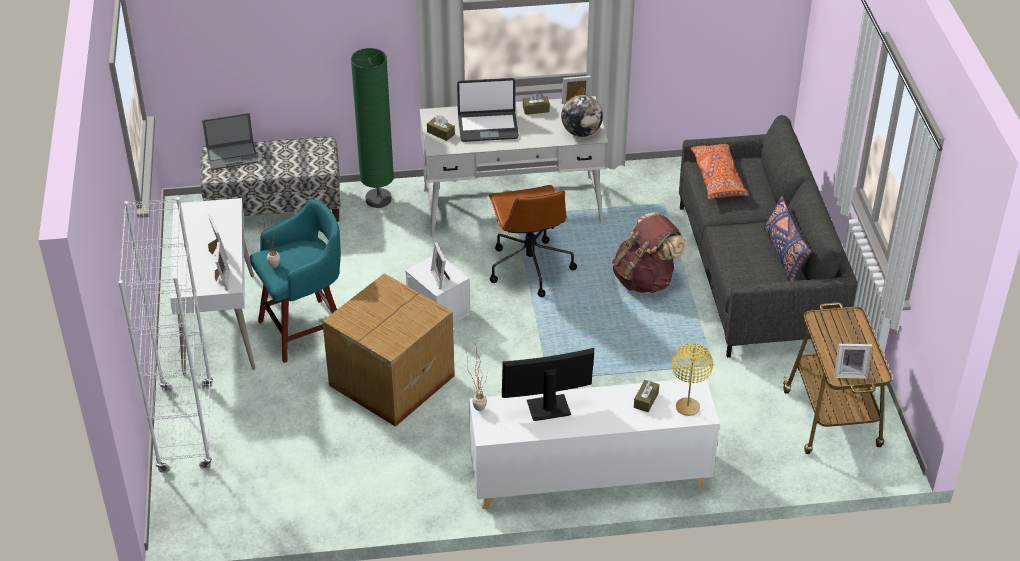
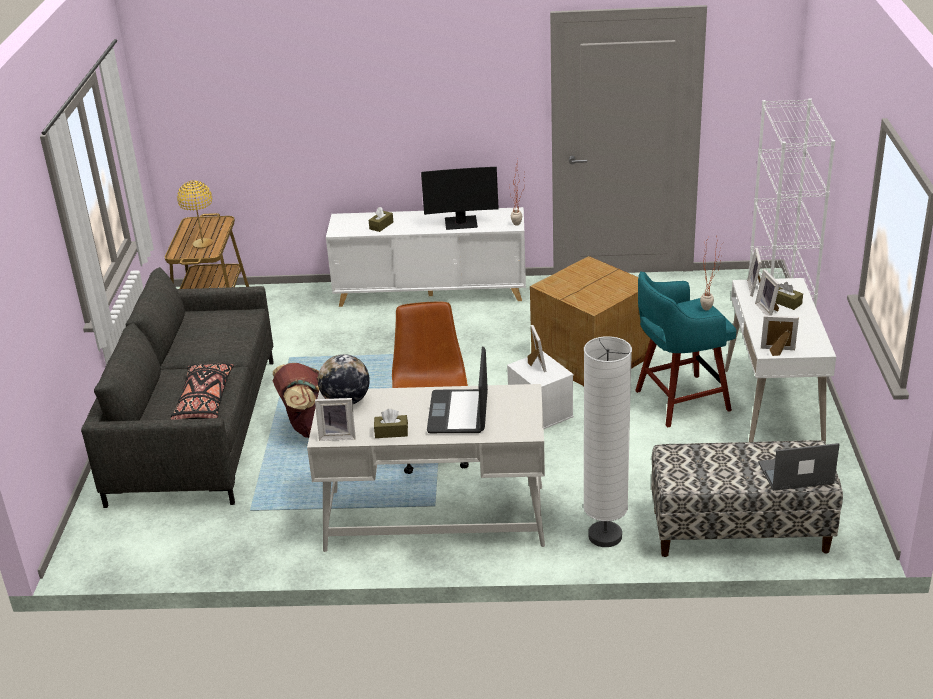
camera: 170 degrees left, 10 degrees down
green floor lamp [351,48,394,208] -> white floor lamp [583,336,632,547]
brown tissue box [427,115,455,141] -> brown tissue box moved to [776,282,803,310]
laptop [457,78,519,142] -> laptop turned 90 degrees counterclockwise [427,346,488,433]
yellow table lamp [672,343,713,416] -> yellow table lamp moved to [177,180,213,248]
orange pillow [691,144,749,199] -> black pillow [170,363,234,420]
blue pillow [764,196,811,281] -> none
picture frame [834,344,873,379] -> picture frame moved to [761,315,799,356]

